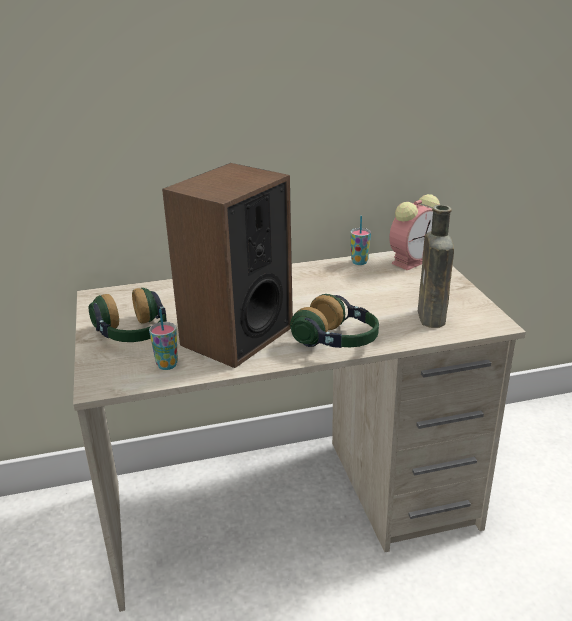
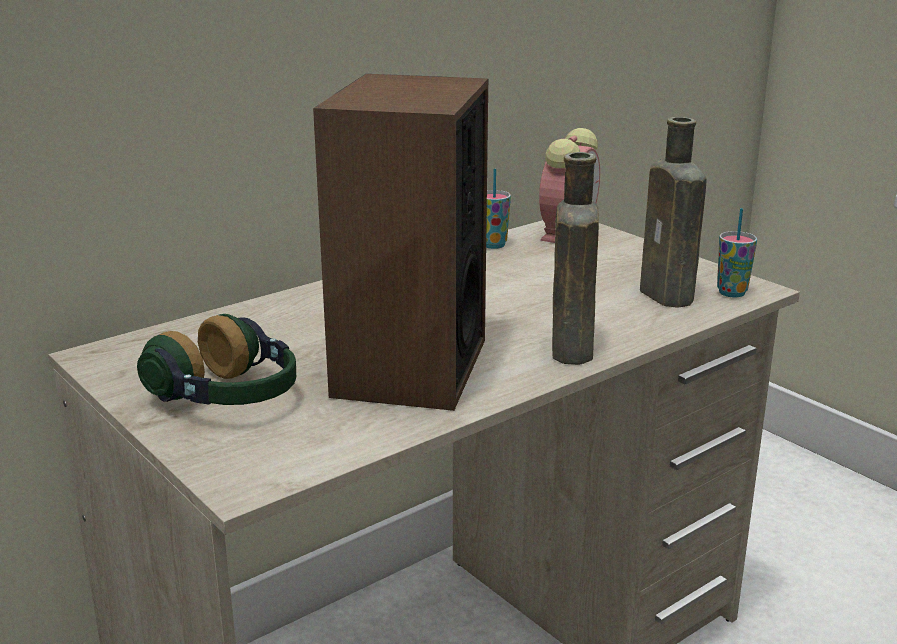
camera: 25 degrees left, 5 degrees down
cup [149,309,178,370] -> cup moved to [717,208,757,298]
headphones [290,294,379,348] -> brown bottle [552,152,599,365]

